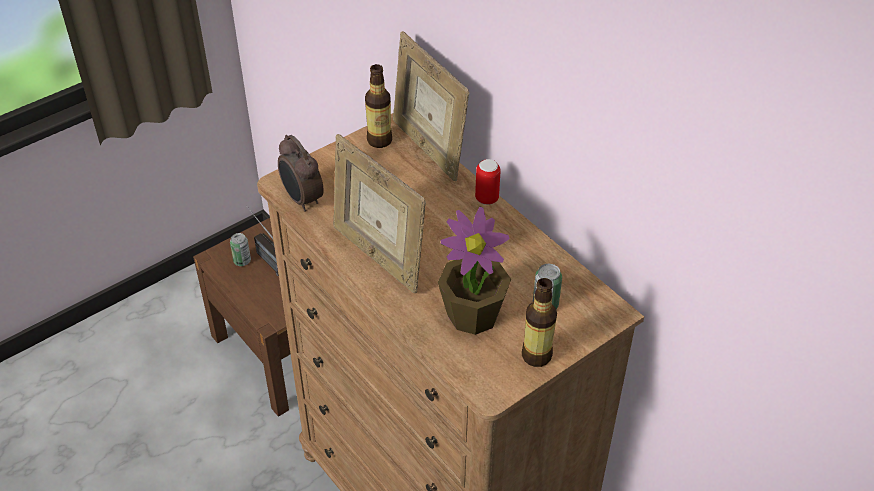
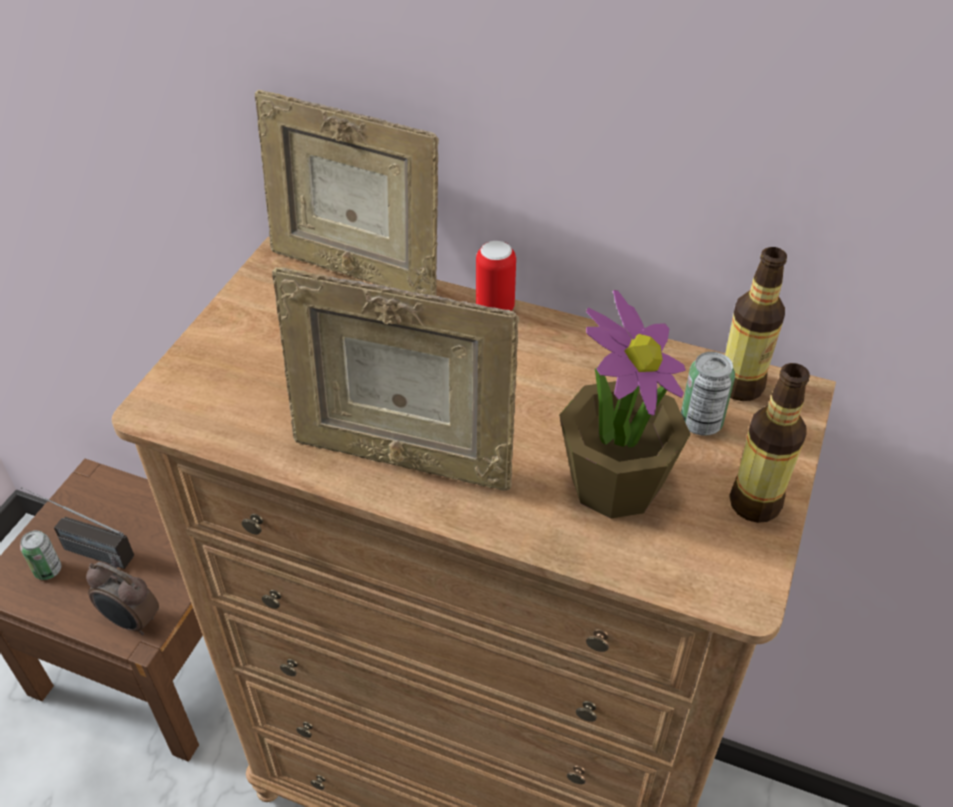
camera: 30 degrees left, 0 degrees up
alarm clock [278,135,324,212] -> alarm clock moved to [86,562,159,635]
bottle [365,64,392,148] -> bottle moved to [725,247,787,401]

